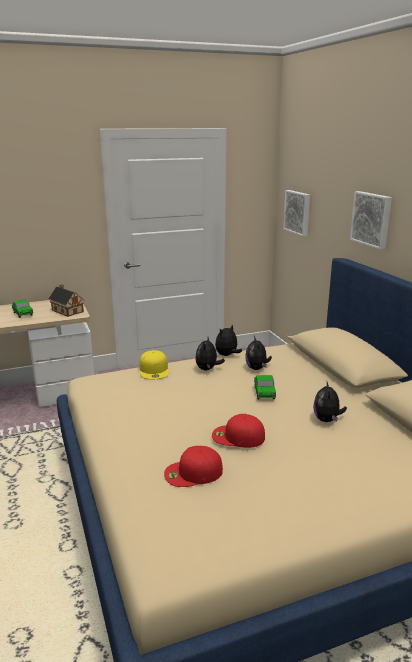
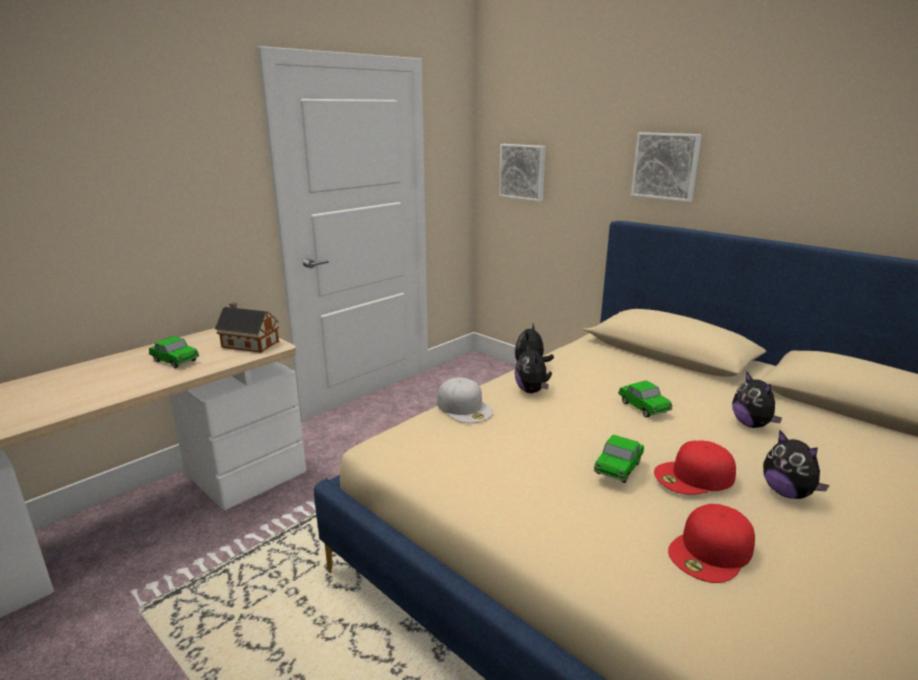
camera: 25 degrees left, 0 degrees up
yellow cap [140,350,169,379] -> white cap [437,377,493,423]
plush toy [245,336,272,370] -> plush toy moved to [763,430,829,499]
none -> toy car [594,435,644,483]

